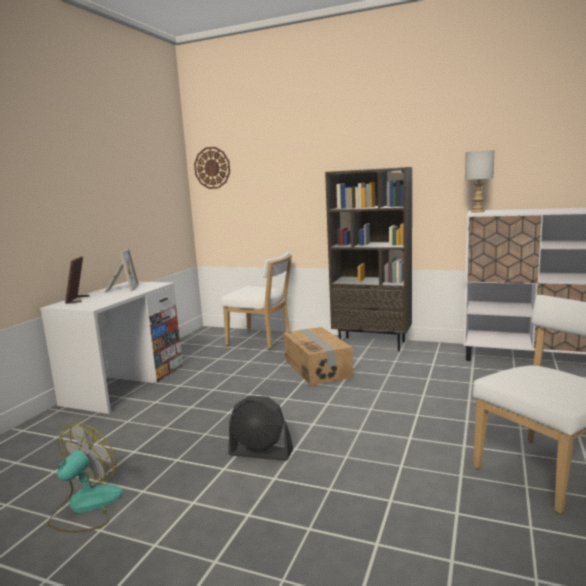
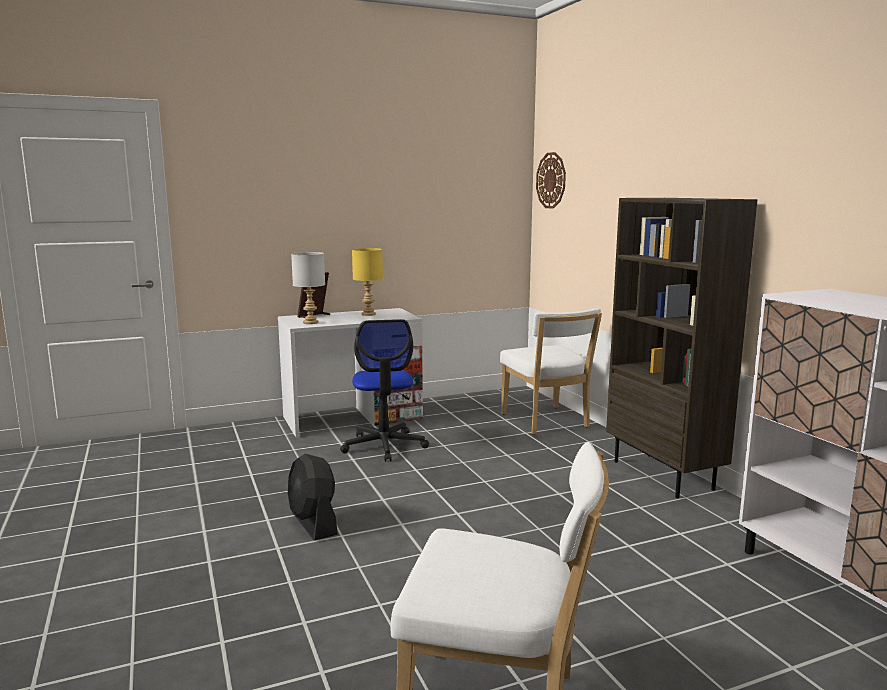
camera: 45 degrees right, 0 degrees up
fan [47,423,123,533] -> none
picture frame [104,249,139,293] -> yellow table lamp [352,248,383,316]
cardboard box [284,327,353,386] -> none
grey table lamp [465,150,494,212] -> grey table lamp moved to [291,252,325,324]
none -> office chair [340,319,429,462]

